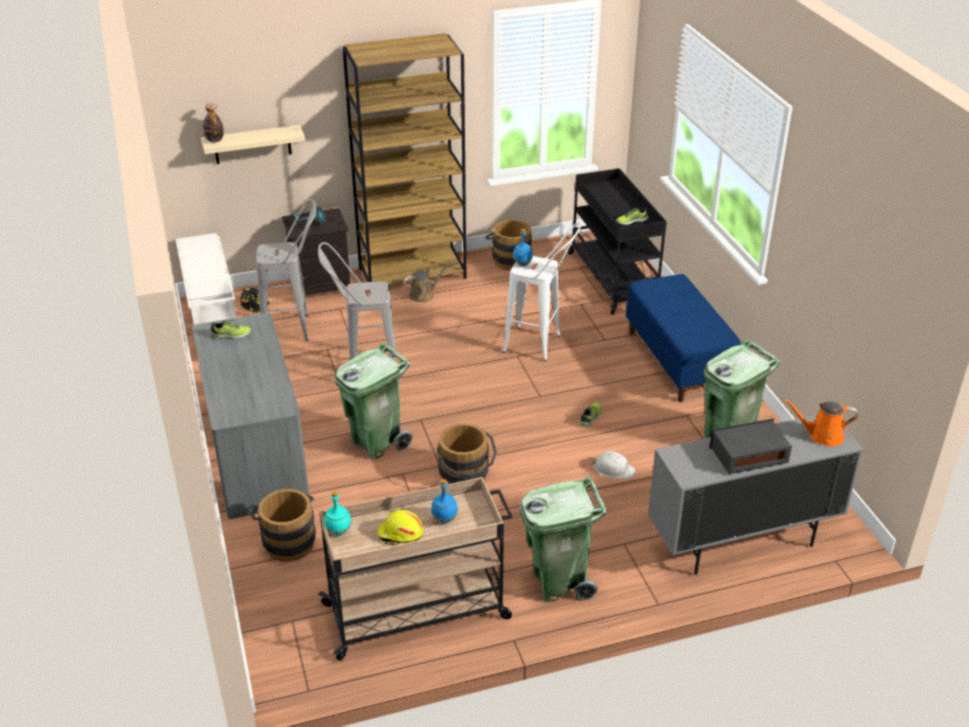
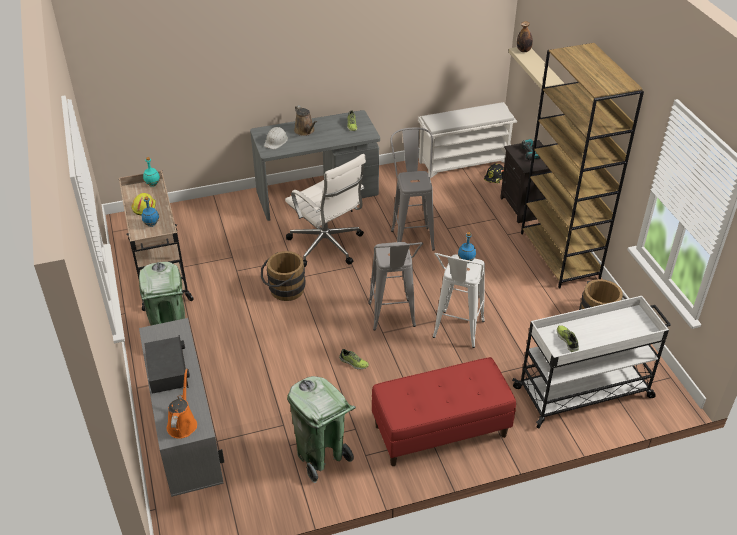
camera: 90 degrees right, 5 degrees up
brown bucket [250,489,316,562] -> none
grey stool [256,200,316,341] -> grey stool moved to [368,242,423,331]
green trash can [335,343,413,460] -> white office chair [285,154,366,267]
brown watering can [403,260,452,302] -> brown watering can moved to [294,105,317,136]
black cart [567,168,667,315] -> white cart [512,296,671,429]
white hard hat [592,451,635,479] -> white hard hat moved to [264,127,288,149]
blue bench [626,274,741,402] -> red bench [372,357,516,466]

